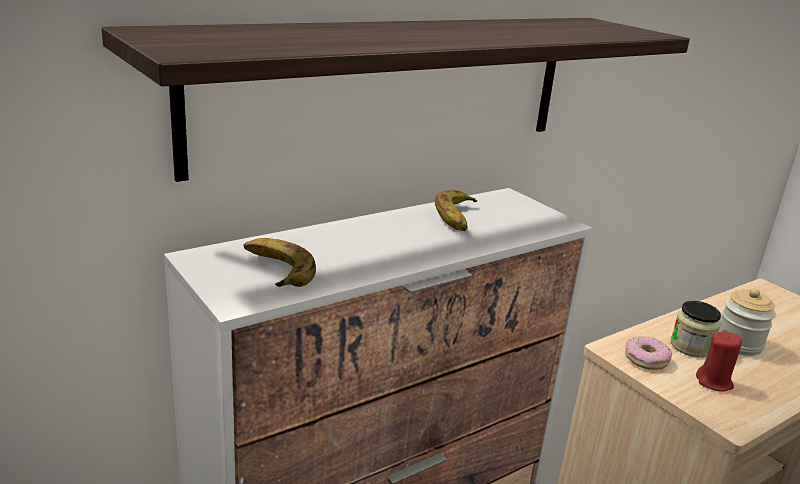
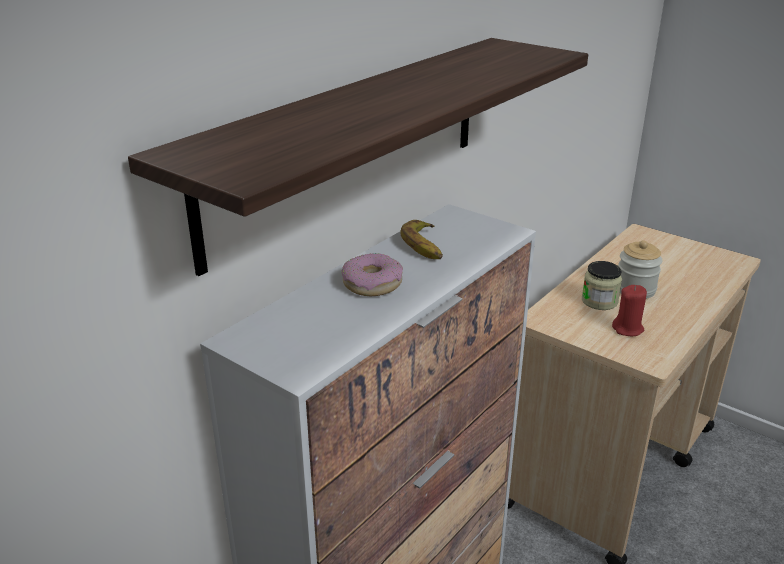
camera: 15 degrees left, 5 degrees up
banana [243,238,316,287] -> none
donut [625,336,672,370] -> donut moved to [341,253,403,296]

